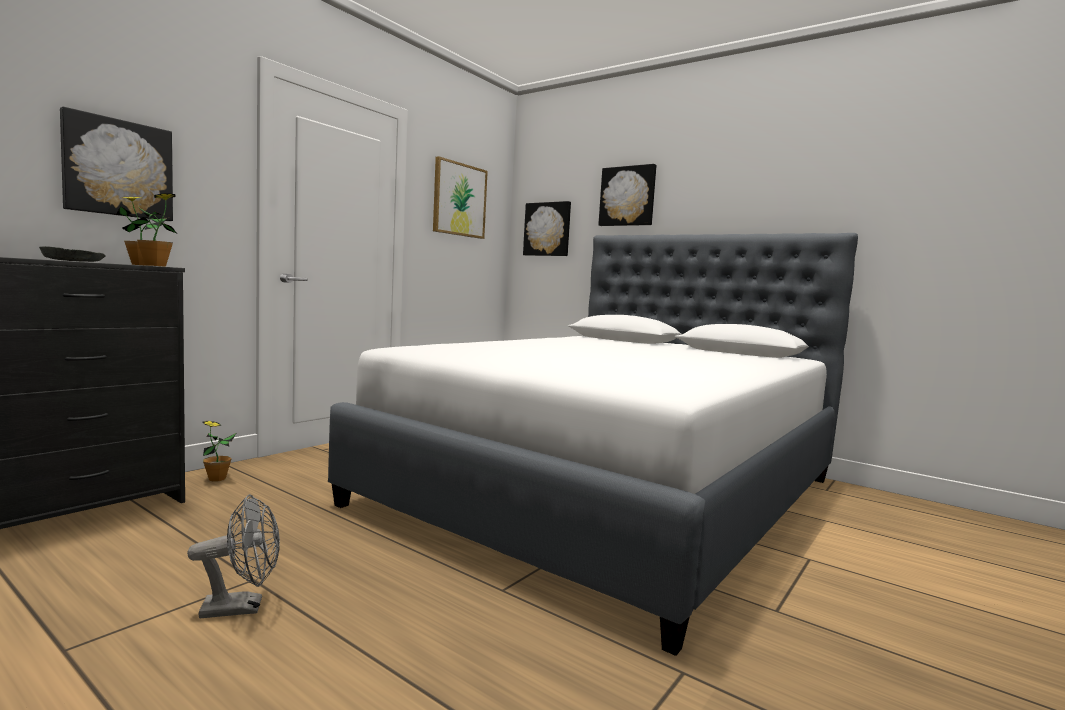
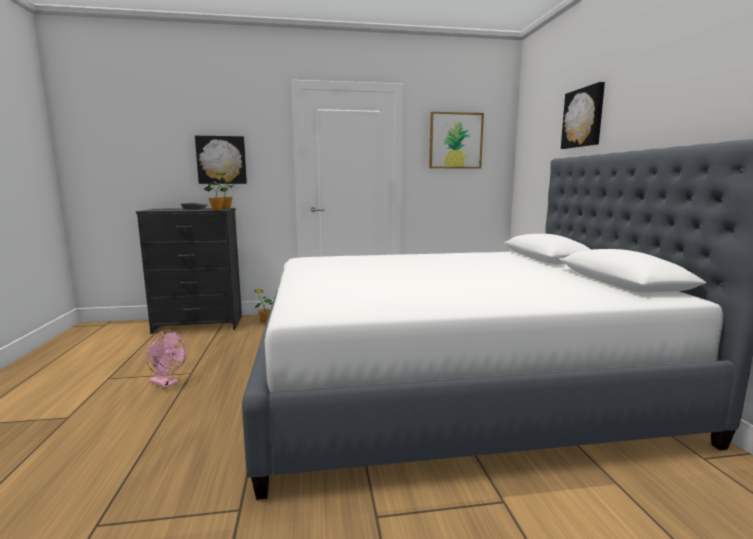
camera: 45 degrees right, 5 degrees up
grey fan [187,494,280,618] -> pink fan [146,330,187,388]
picture [523,201,571,256] -> none

